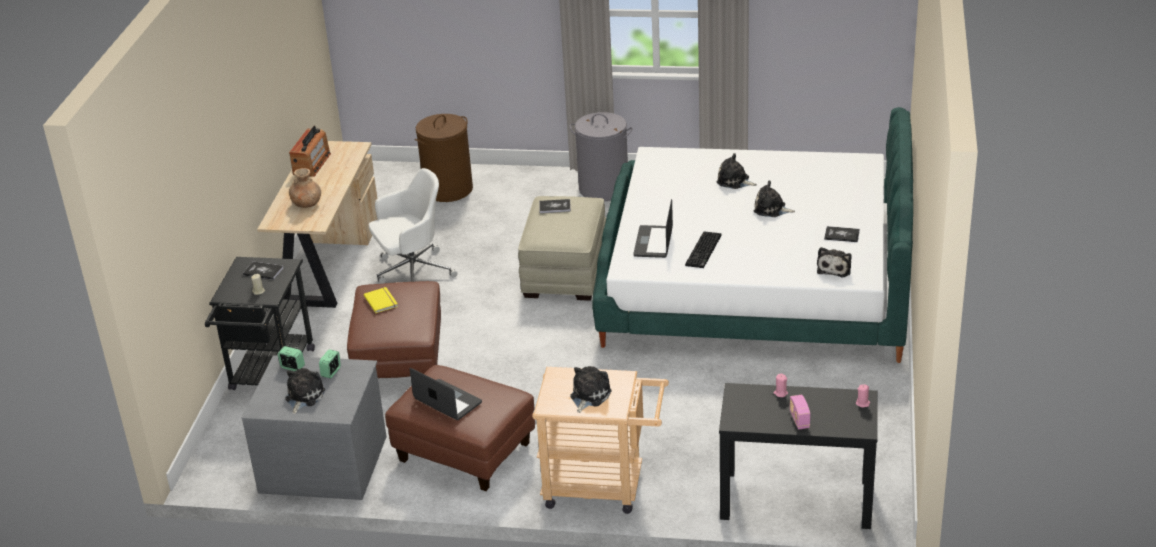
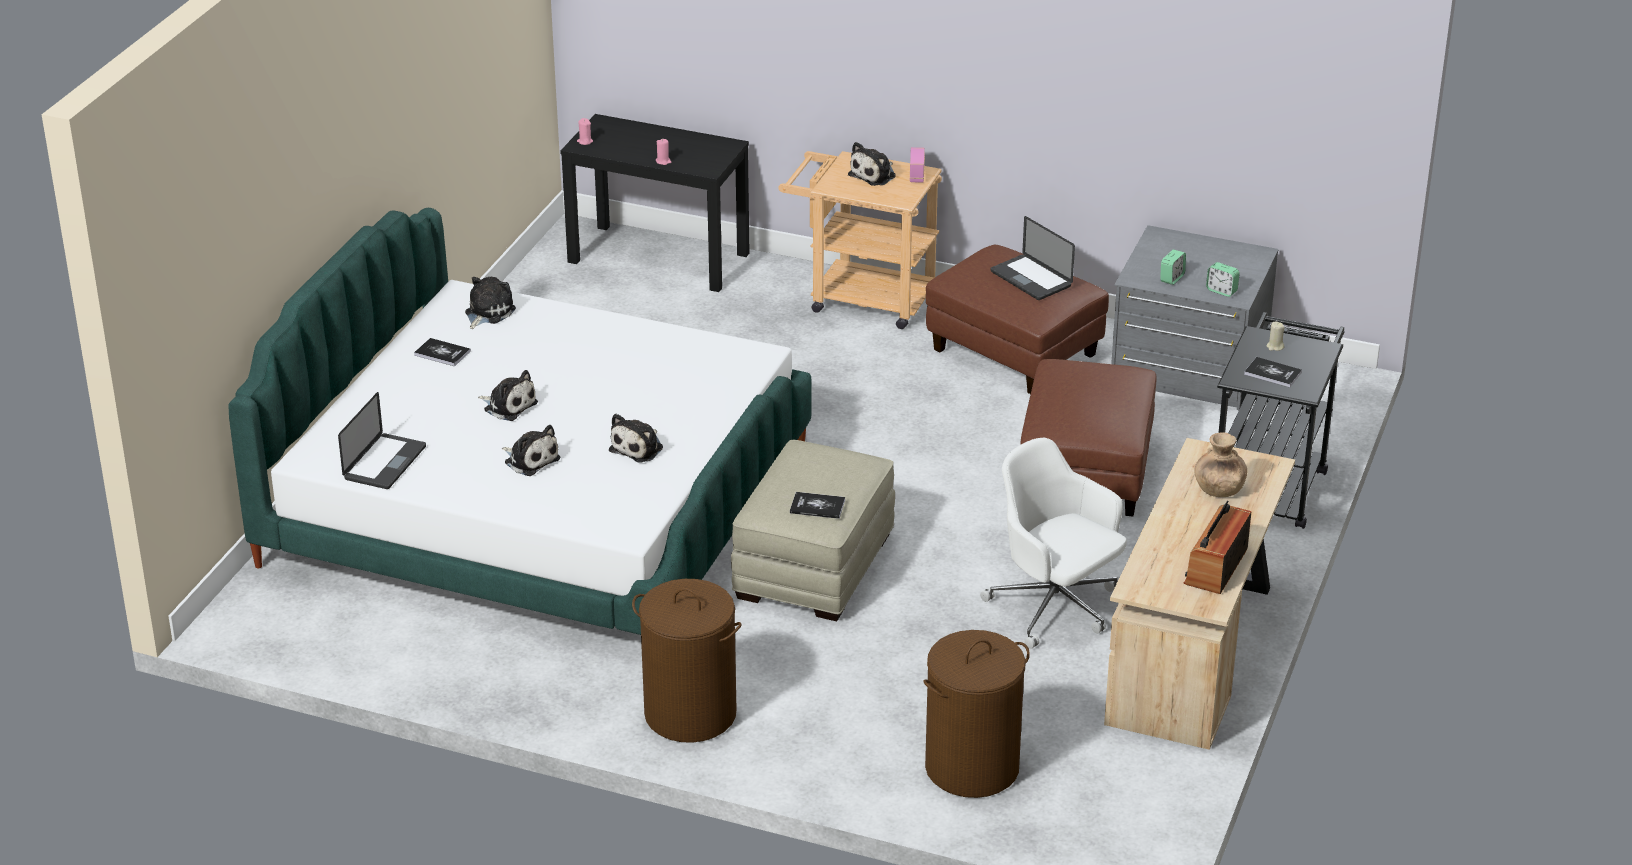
camera: 170 degrees left, 0 degrees up
plush toy [285,368,325,414] -> plush toy moved to [609,413,663,463]
yellow book [364,287,398,313] -> none
white office chair [369,168,457,284] -> white office chair turned 60 degrees clockwise [980,438,1127,649]
grey laundry basket [570,112,633,201] -> brown laundry basket [632,579,741,743]
laptop [633,199,673,258] -> laptop moved to [338,392,426,489]
keyboard [685,231,721,268] -> none
radio [790,395,810,430] -> radio moved to [910,147,925,182]

